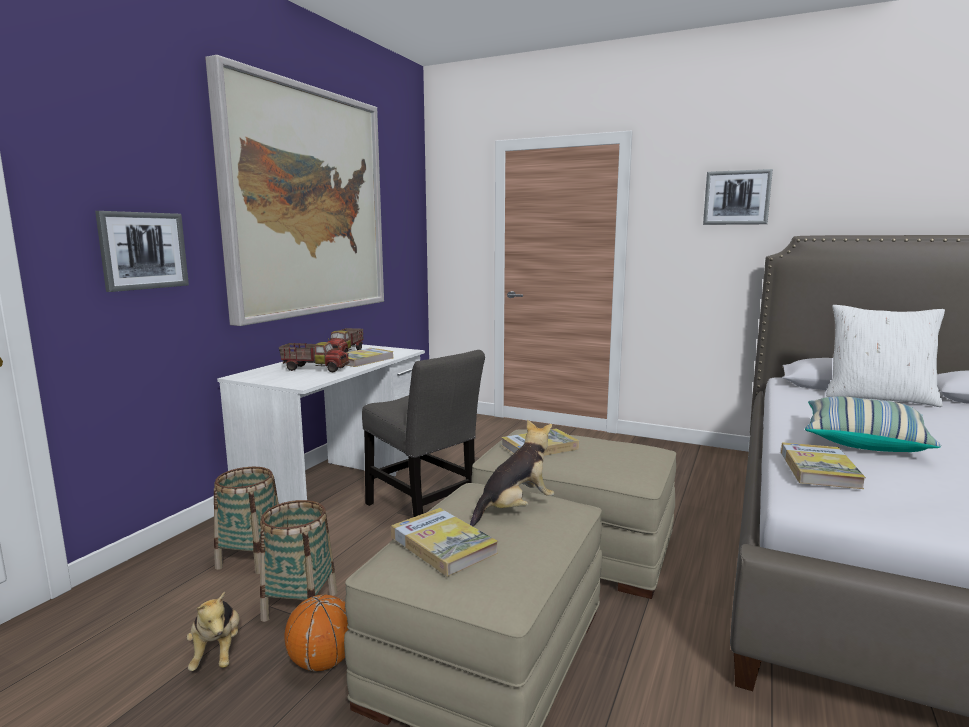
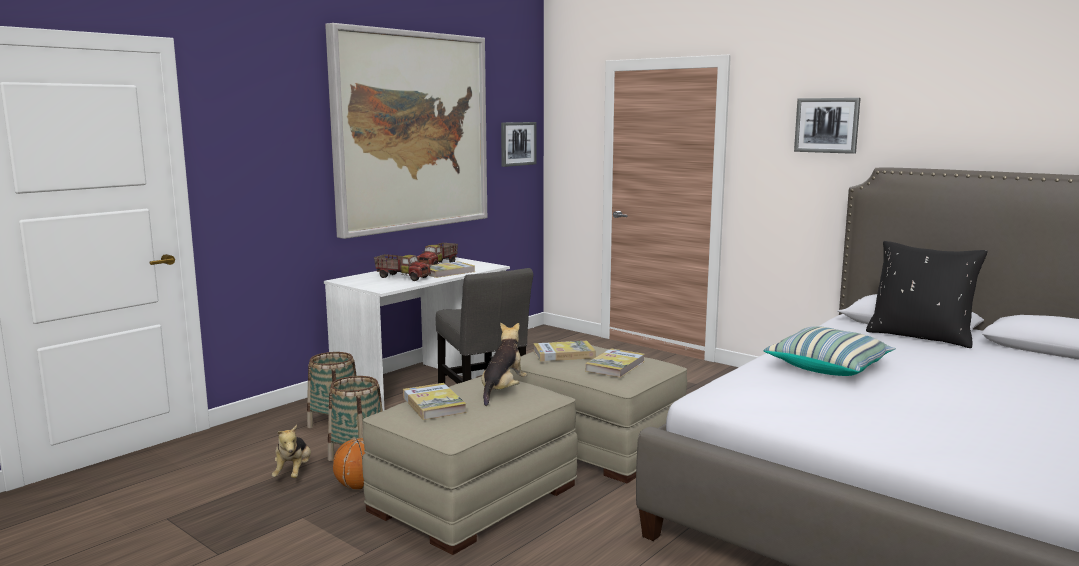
camera: 15 degrees right, 0 degrees up
picture [95,211,189,292] -> picture moved to [501,122,536,167]
plush toy [470,420,554,527] -> plush toy turned 45 degrees counterclockwise [482,322,527,406]
book [781,442,866,489] -> book moved to [585,348,645,378]
white pillow [826,305,945,407] -> black pillow [866,241,988,348]

